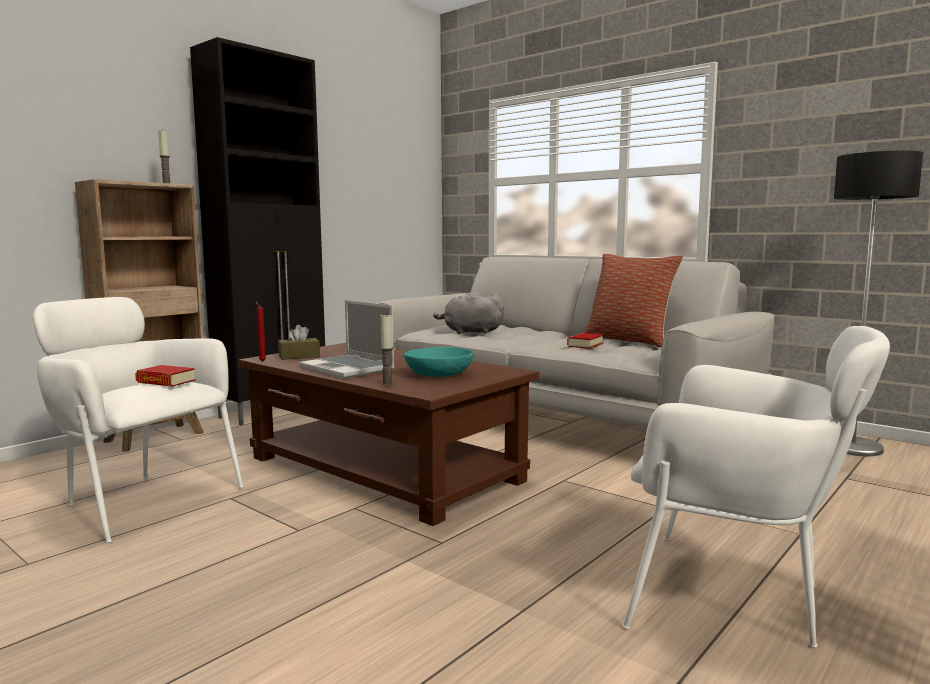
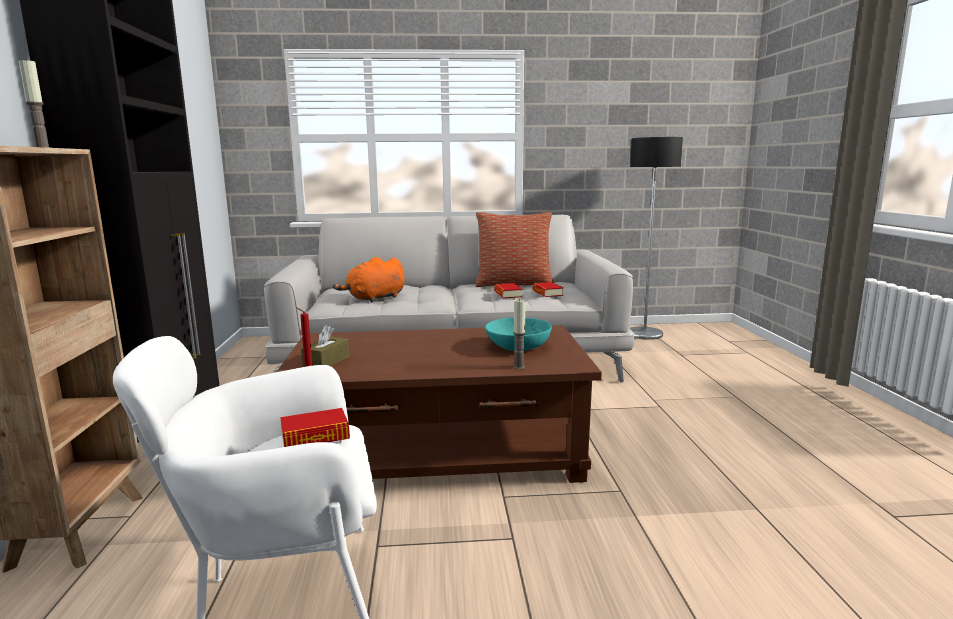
camera: 45 degrees left, 5 degrees up
laptop [299,300,395,379] -> none
grey plush toy [433,291,504,334] -> orange plush toy [332,257,405,302]
white armchair [623,326,890,648] -> none
none -> book [532,282,563,297]

